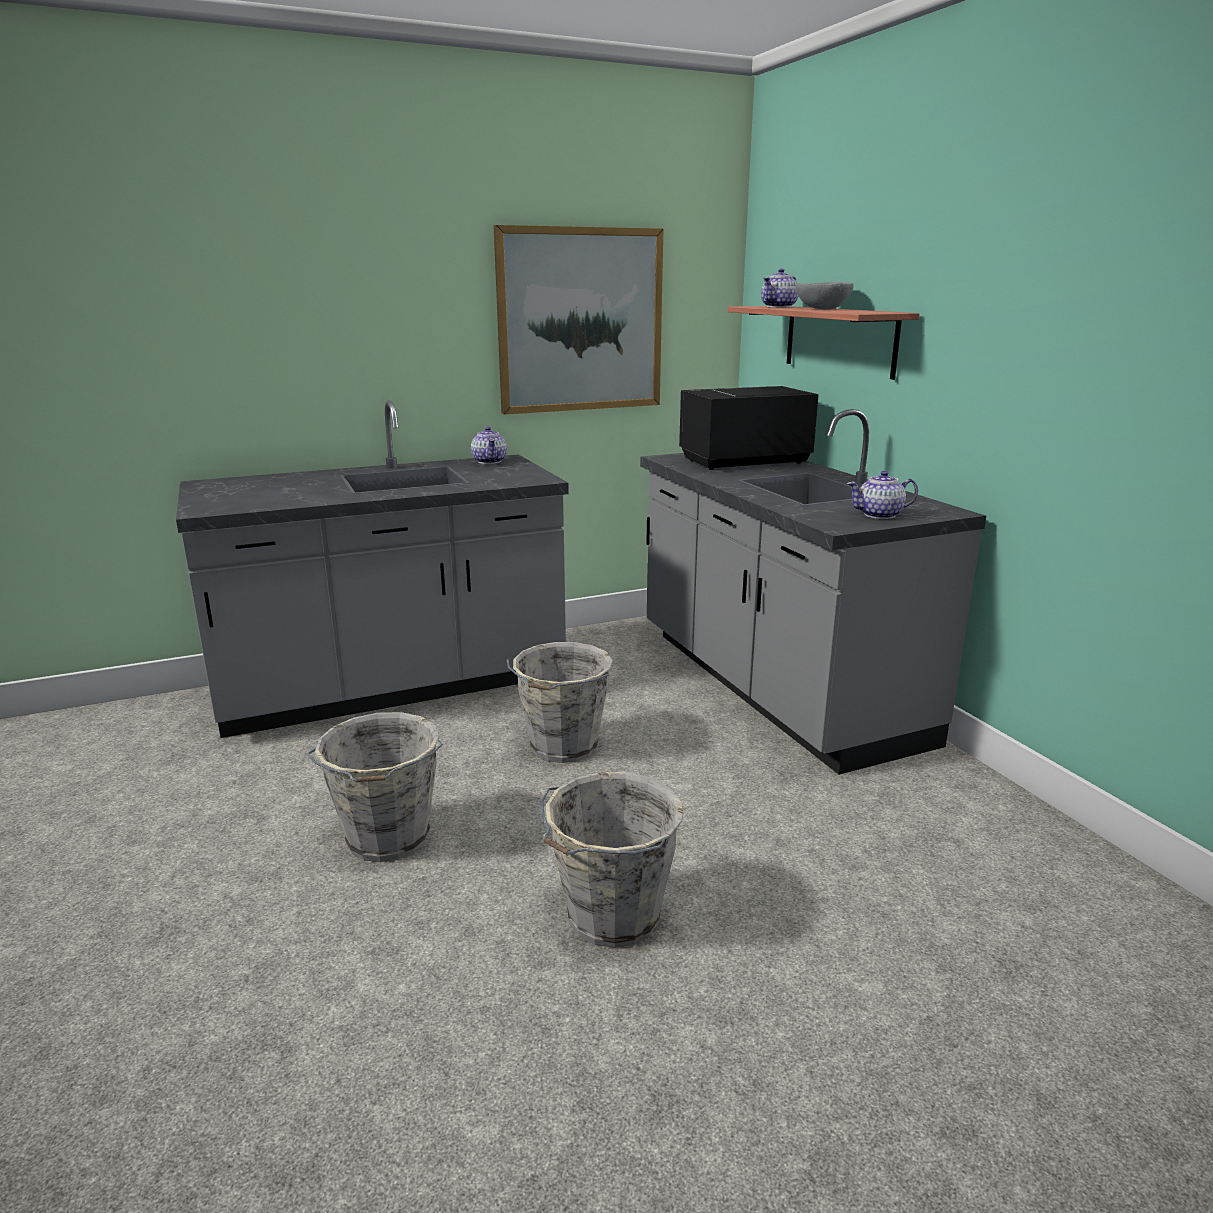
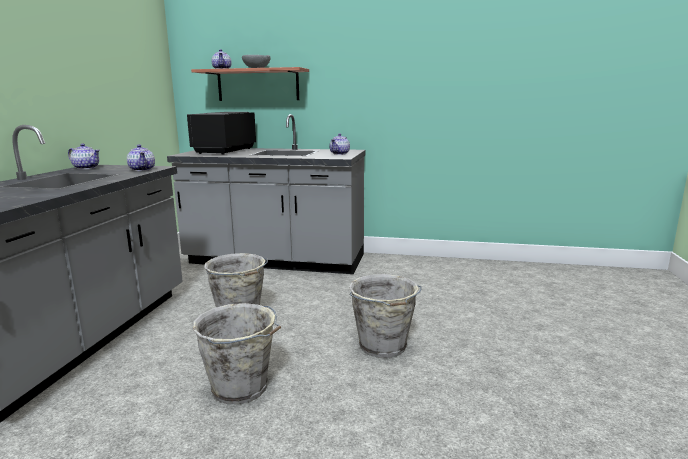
camera: 55 degrees left, 5 degrees down
picture [494,225,664,414] -> none
none -> teapot [127,144,155,171]

